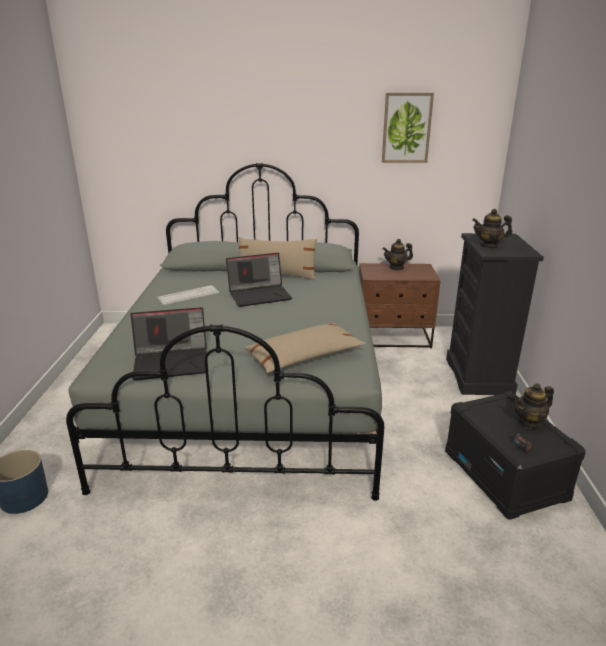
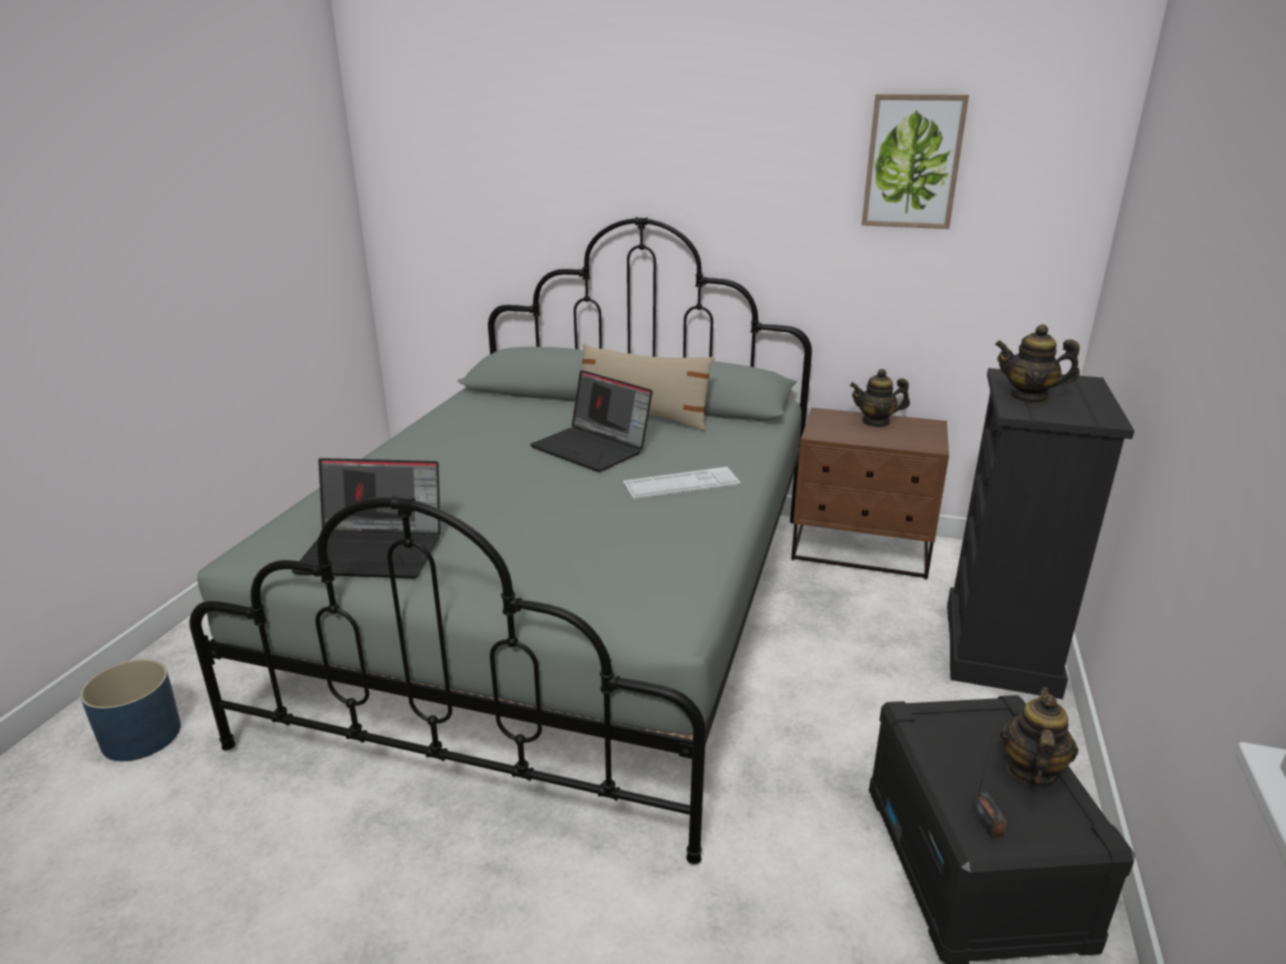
camera: 15 degrees right, 0 degrees up
keyboard [157,285,219,305] -> keyboard moved to [623,467,741,500]
laptop [226,253,292,307] -> laptop turned 45 degrees clockwise [530,370,653,472]
beige pillow [244,323,366,373] -> none
teapot [515,383,554,429] -> teapot turned 120 degrees clockwise [1000,687,1079,786]

